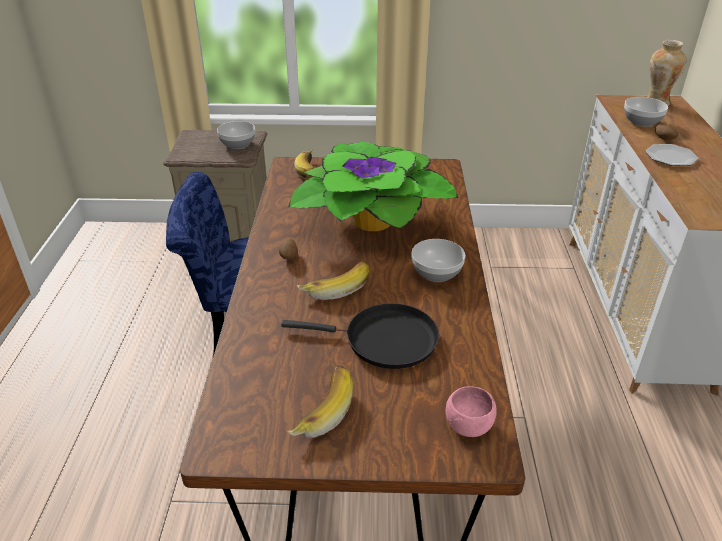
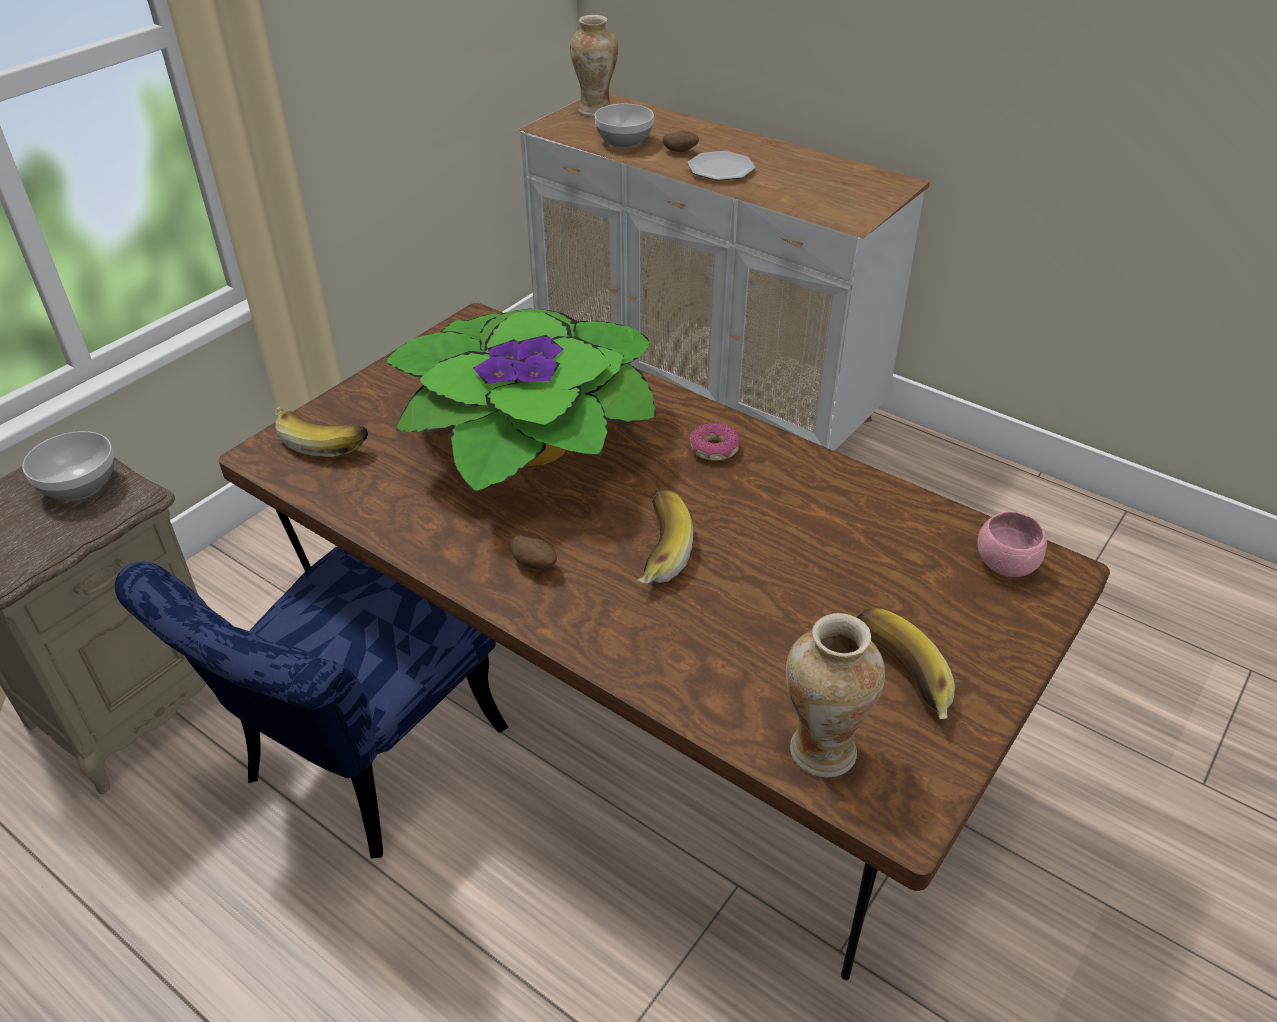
camera: 55 degrees left, 5 degrees up
black frying pan [281,303,439,369] -> none
bowl [411,239,465,282] -> donut [690,423,740,461]
none -> vase [786,613,885,778]

